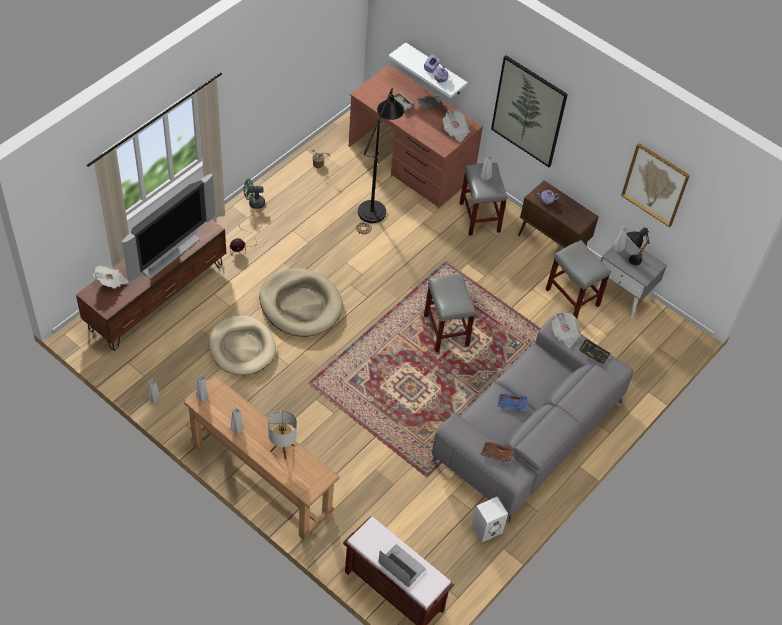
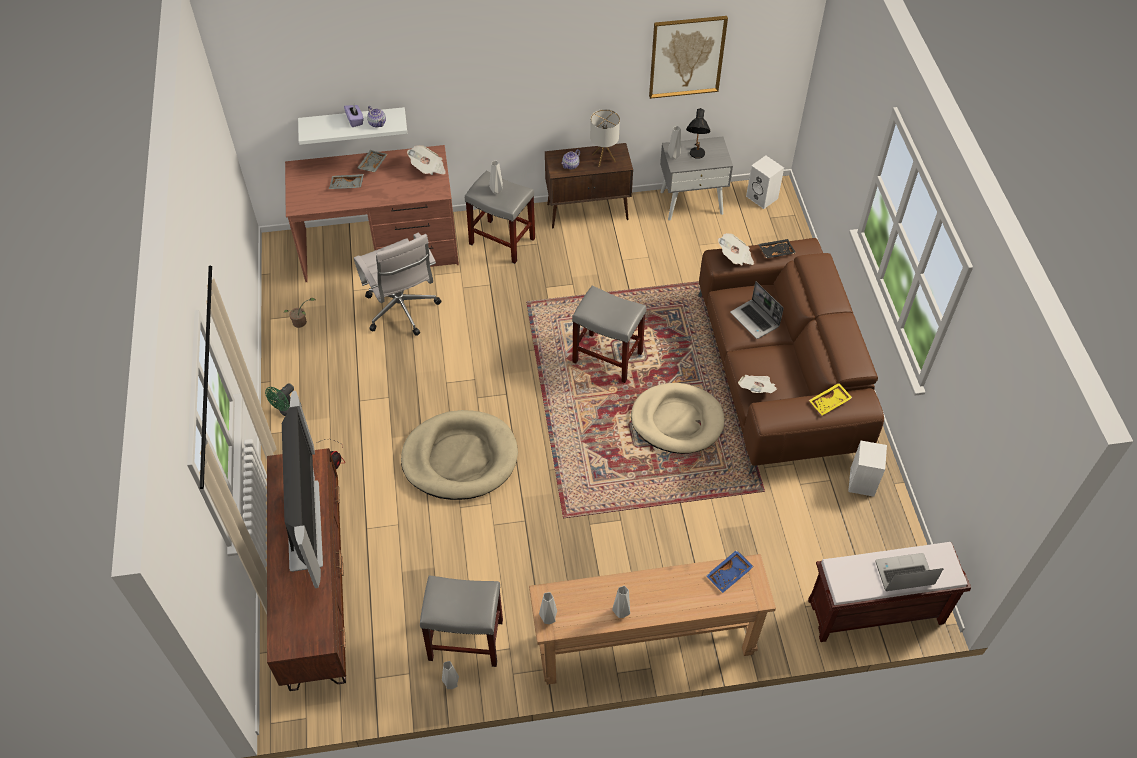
camera: 45 degrees left, 0 degrees up
newspaper [93,265,128,288] -> newspaper moved to [738,375,777,393]
beige dog bed [209,315,276,375] -> beige dog bed moved to [631,383,724,454]
table lamp [268,411,297,460] -> table lamp moved to [590,109,620,167]
black floor lamp [356,88,404,234] -> white office chair [354,233,441,336]
grey sofa [432,316,633,523] -> brown sofa [698,238,884,475]
brown tray [481,441,514,463] -> yellow tray [809,384,852,415]
picture [491,55,568,167] -> none
blue tray [497,393,528,410] -> blue tray moved to [706,550,753,593]
grey stool [546,240,611,319] -> grey stool moved to [420,575,503,667]
none -> laptop [730,282,784,339]
none -> white speaker [746,156,784,209]

